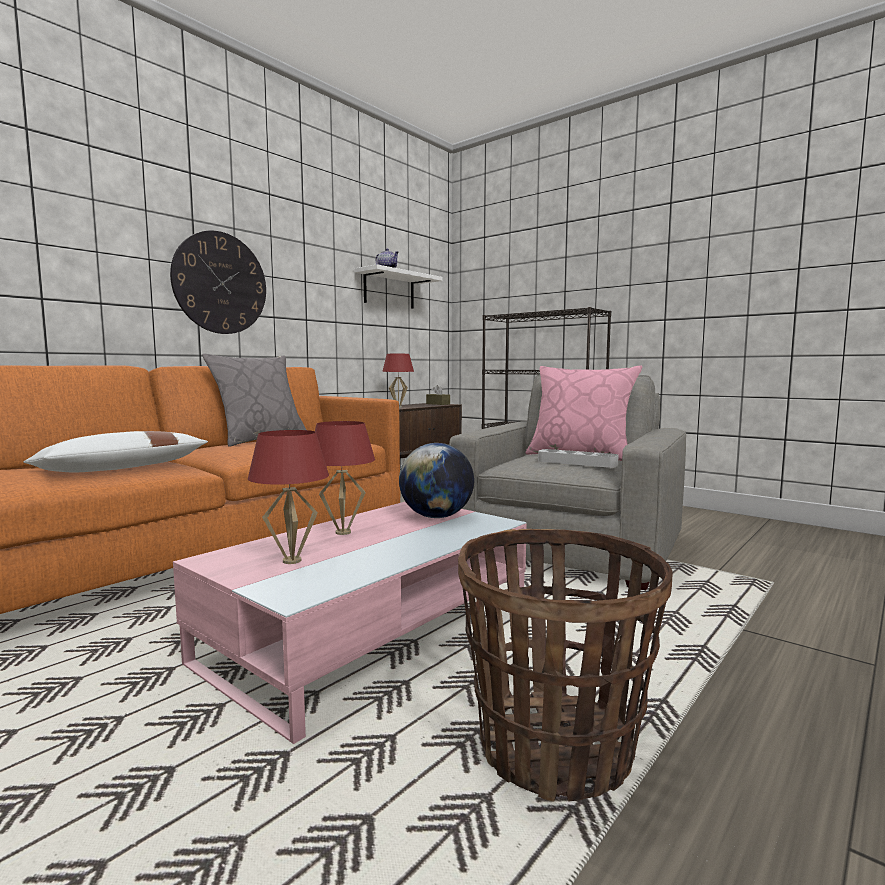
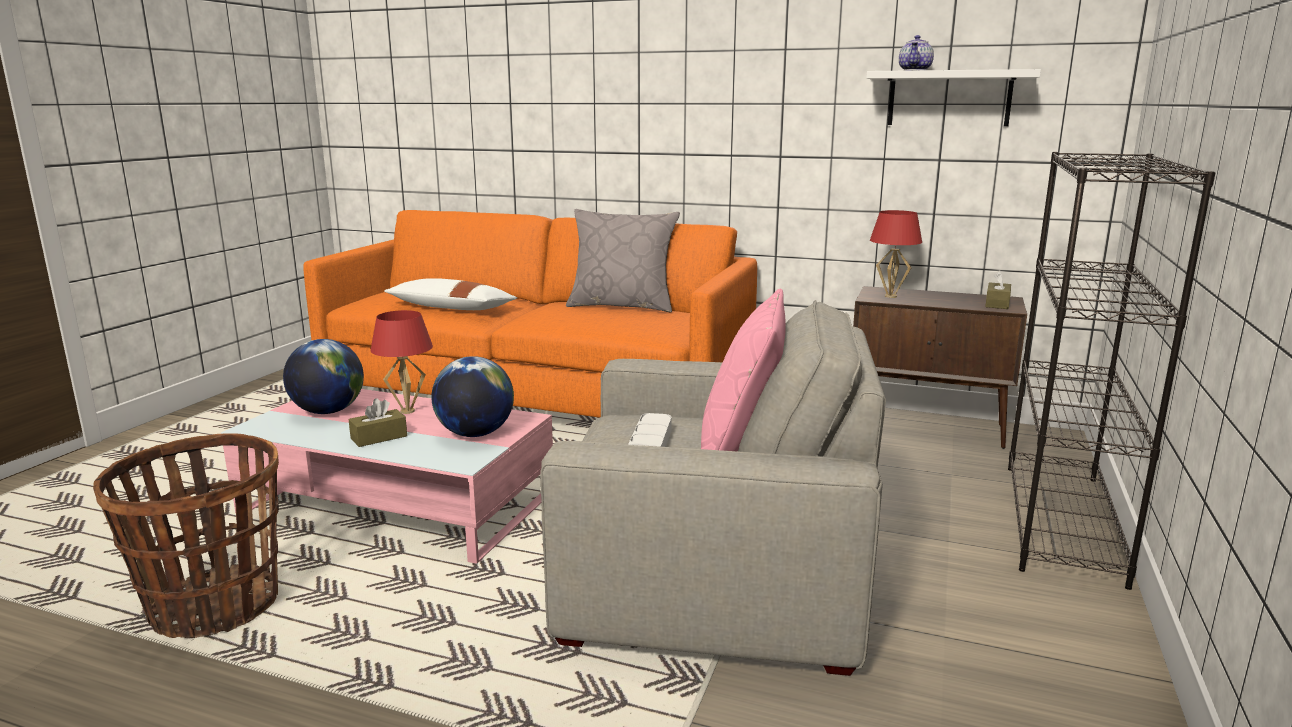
camera: 70 degrees right, 10 degrees up
wall clock [170,231,266,334] -> none
red table lamp [248,430,329,564] -> globe [283,339,364,414]
none -> brown tissue box [349,398,407,447]

